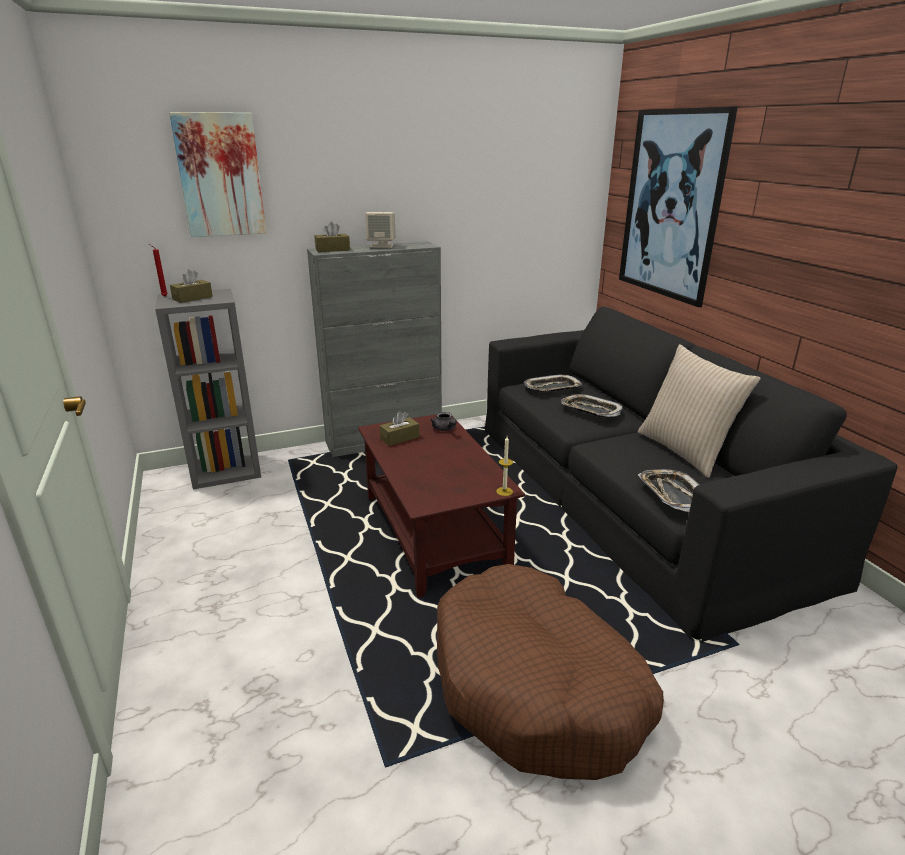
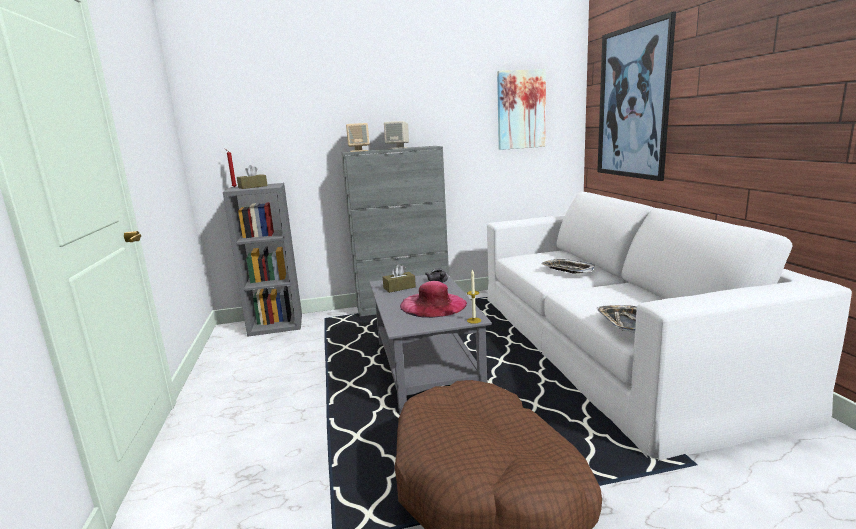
camera: 10 degrees right, 10 degrees down
picture [169,112,267,237] -> picture moved to [497,69,546,150]
brown tissue box [314,222,350,252] -> beige speaker [346,123,370,152]
brown coffee table [358,414,525,598] -> grey coffee table [369,273,492,414]
black sofa [485,306,897,642] -> white sofa [487,192,852,461]
tray [524,374,582,392] -> none
beige pillow [638,344,761,478] -> none
none -> pink hat [400,281,467,318]

